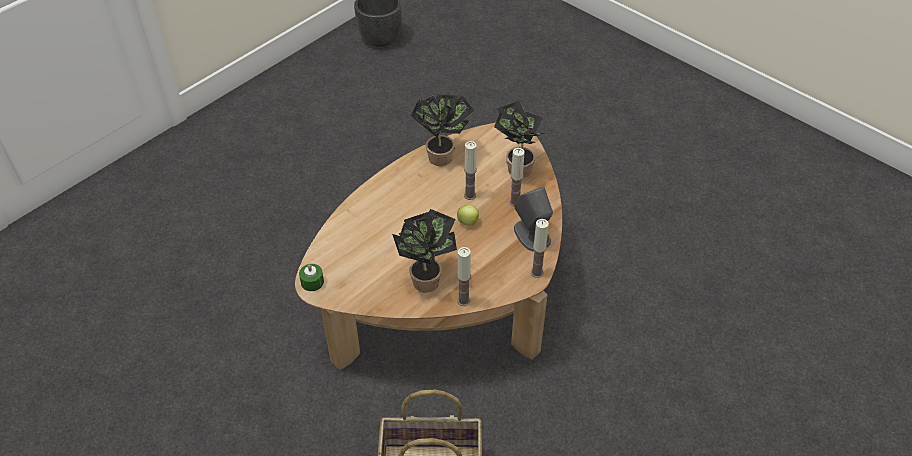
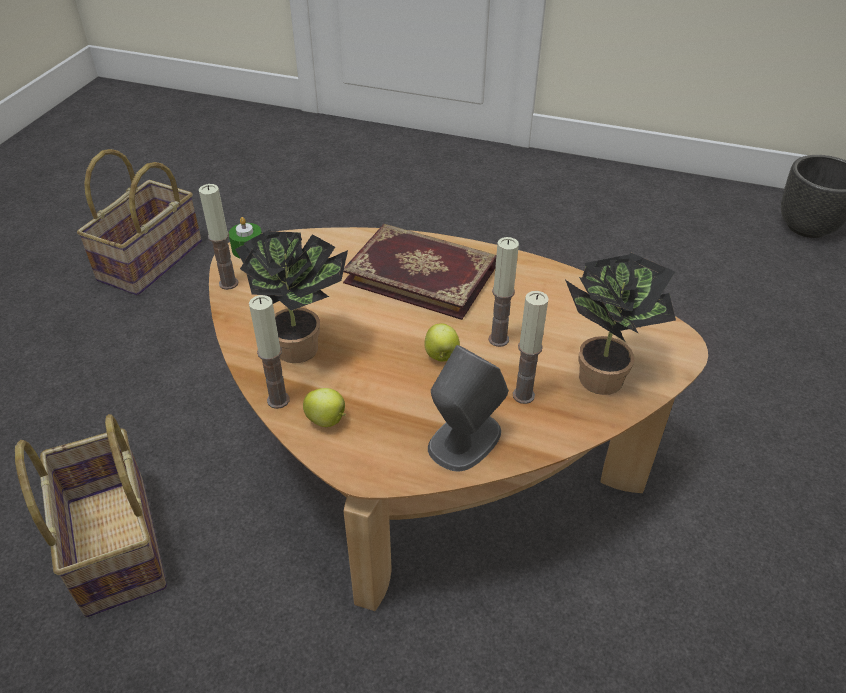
camera: 65 degrees right, 5 degrees down
potted plant [410,94,475,166] -> none
candle [531,219,549,278] -> candle moved to [199,184,238,290]
none -> basket [77,149,202,295]
none -> apple [303,388,346,427]
none -> book [343,224,496,320]

